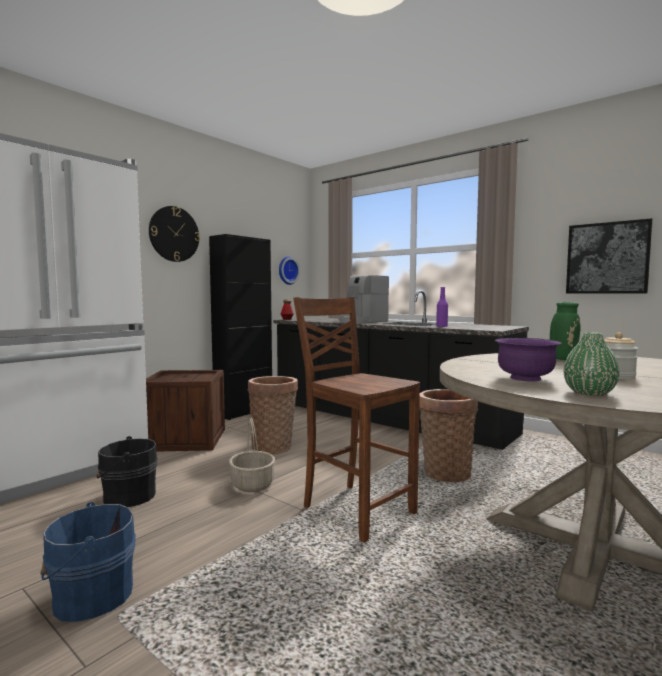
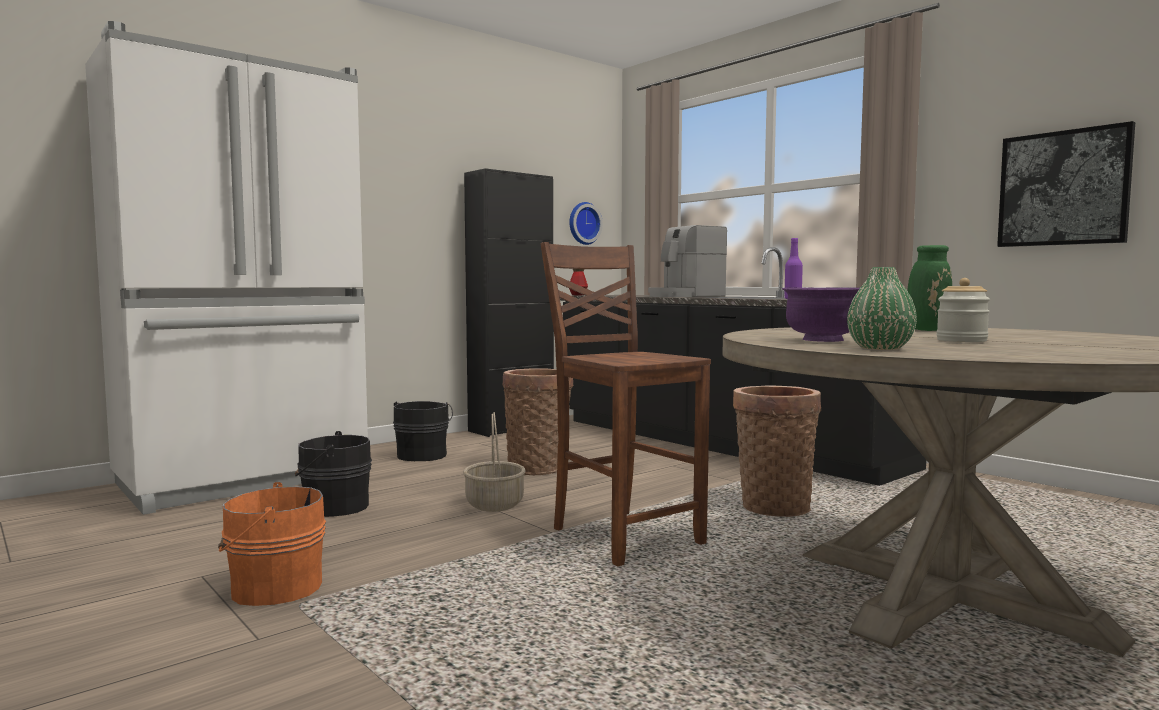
camera: 10 degrees right, 0 degrees up
blue bucket [40,502,136,622] -> orange bucket [218,482,326,606]
crate [146,370,225,452] -> black bucket [393,401,453,461]
wall clock [149,206,200,262] -> none

